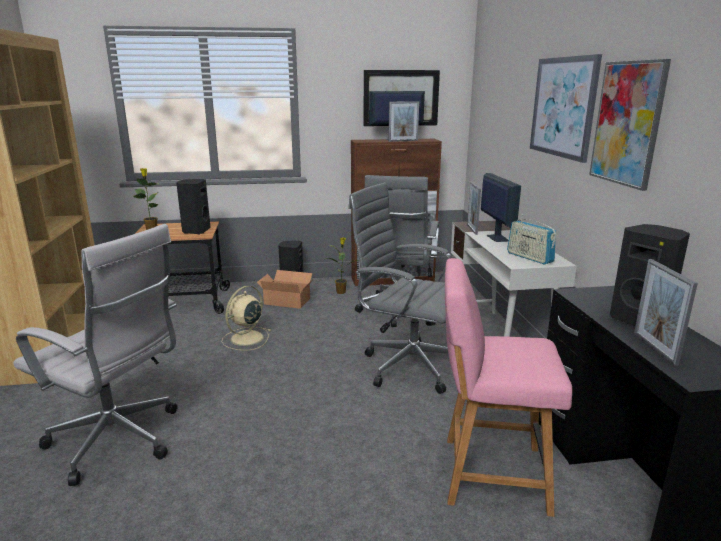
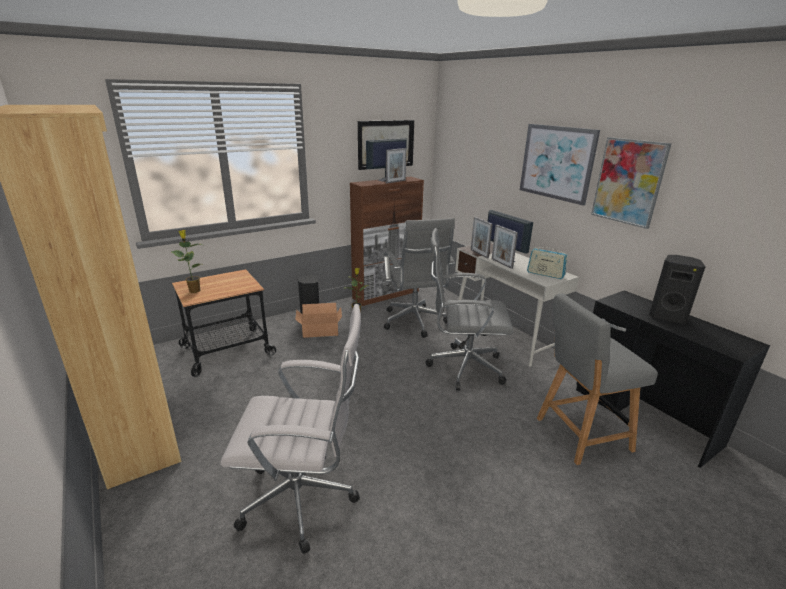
camera: 25 degrees left, 5 degrees up
black speaker [176,179,211,235] -> none
beige fan [221,286,271,351] -> none
pink chair [445,258,572,517] -> grey chair [537,294,658,465]
picture frame [634,259,698,366] -> picture frame moved to [492,225,518,269]

